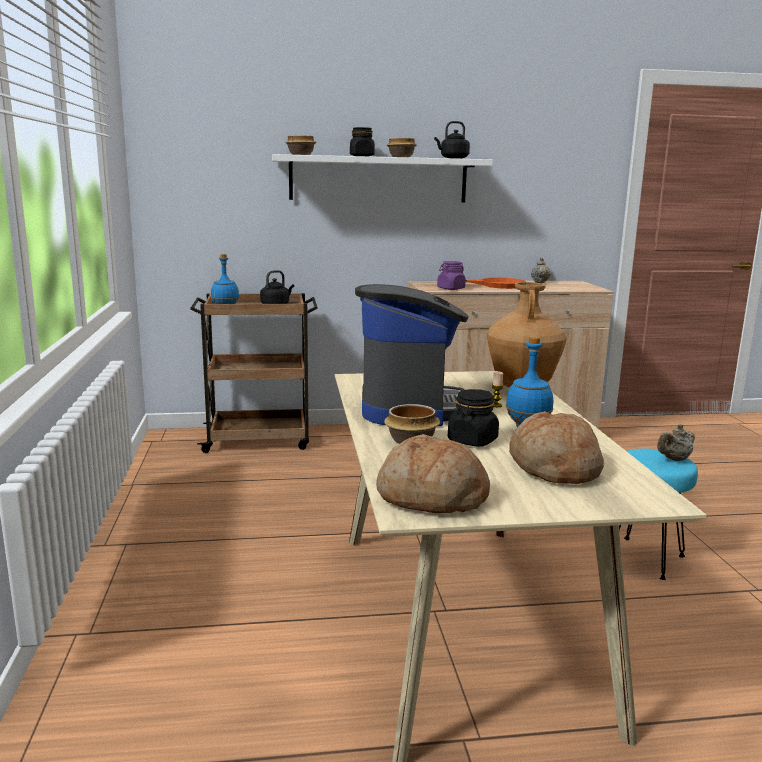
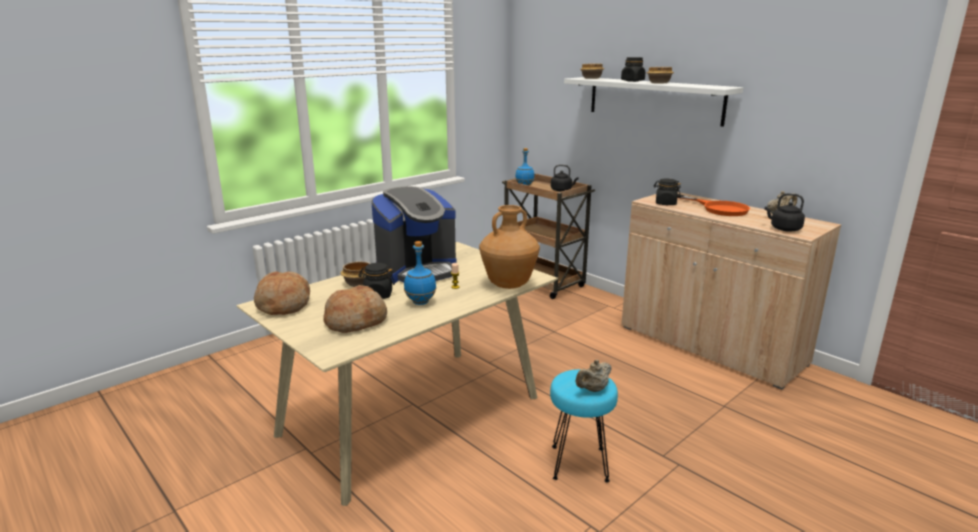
camera: 55 degrees right, 5 degrees up
black kettle [434,121,470,159] -> black kettle moved to [765,193,805,232]
purple jar [437,261,466,290] -> black jar [654,179,681,205]
beige teapot [657,424,695,461] -> beige teapot turned 60 degrees counterclockwise [576,360,612,392]

